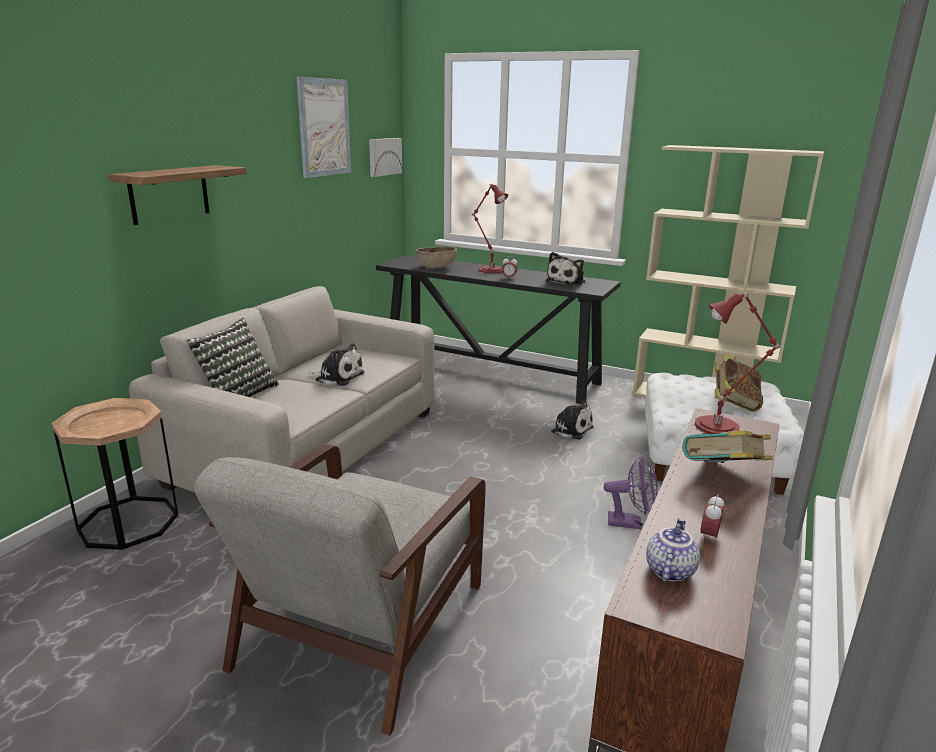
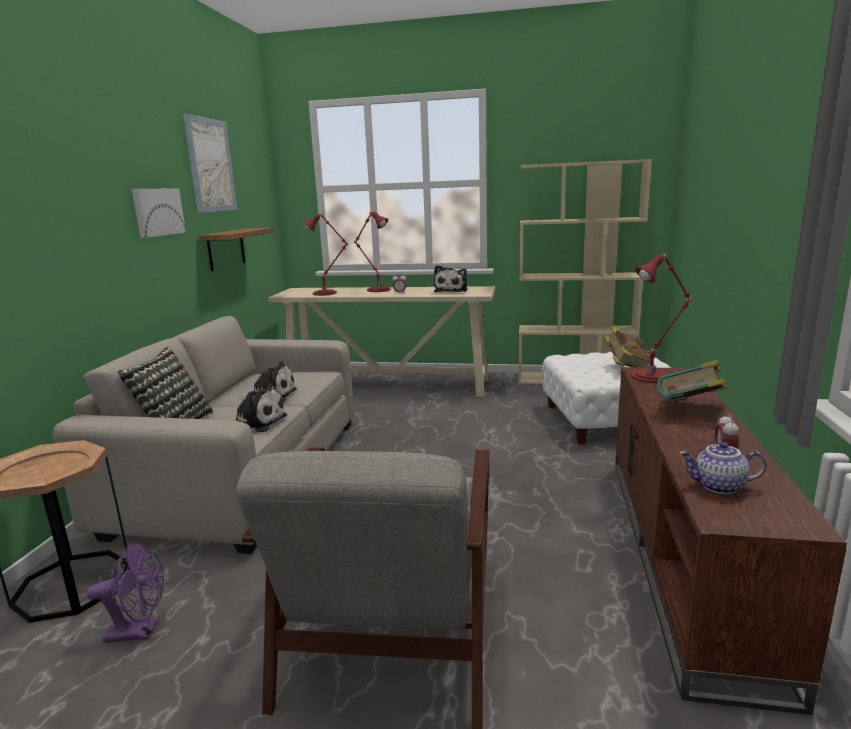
camera: 15 degrees left, 5 degrees down
shelf [108,165,247,225] -> shelf moved to [199,228,273,271]
picture [369,138,402,177] -> picture moved to [132,188,186,238]
black console table [376,255,621,404] -> beige console table [268,286,495,397]
brown bowl [416,247,457,268] -> red table lamp [303,213,349,296]
plush toy [542,399,593,440] -> plush toy moved to [230,383,287,433]
purple fan [604,457,658,530] -> purple fan moved to [87,542,164,643]
teapot [646,518,700,582] -> teapot turned 90 degrees counterclockwise [679,442,766,494]

